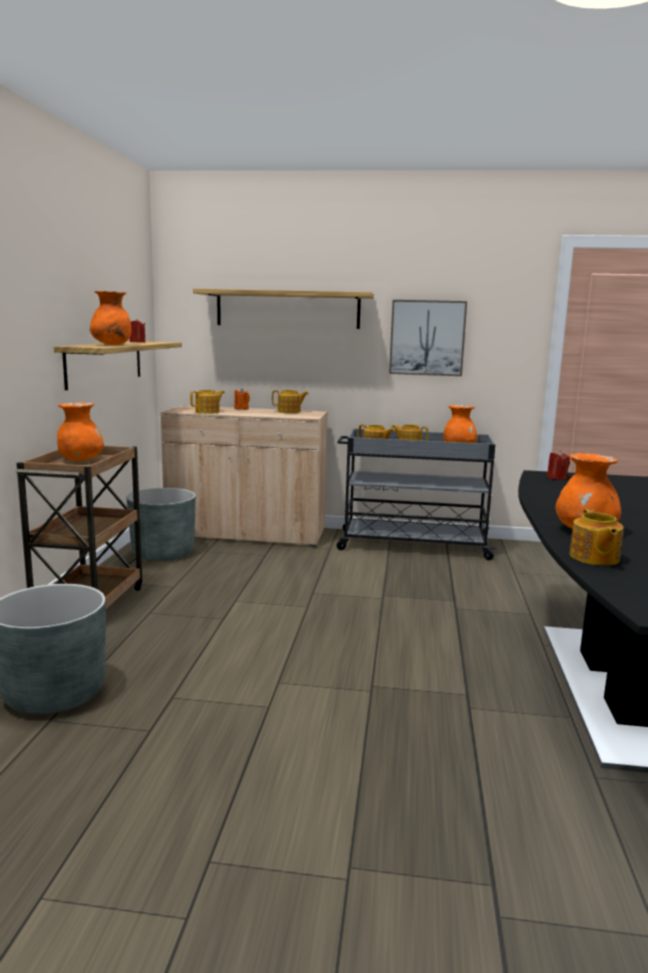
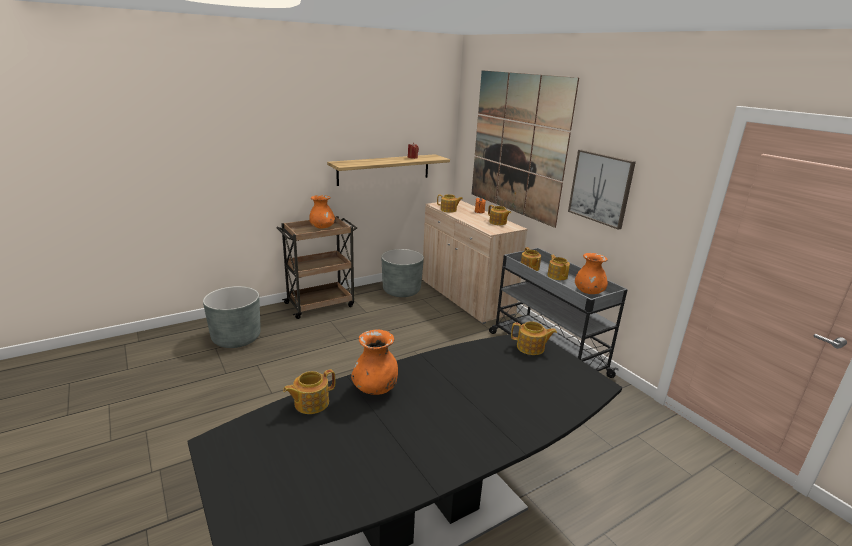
camera: 50 degrees right, 10 degrees up
orange vase [90,291,132,345] -> none
shelf [193,288,374,329] -> picture [472,70,579,228]
red candle [547,450,570,480] -> teapot [511,321,557,355]

